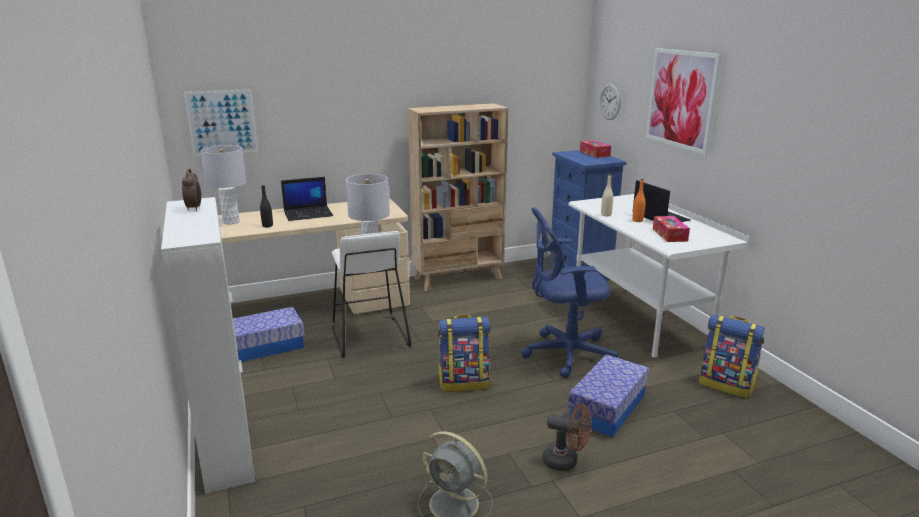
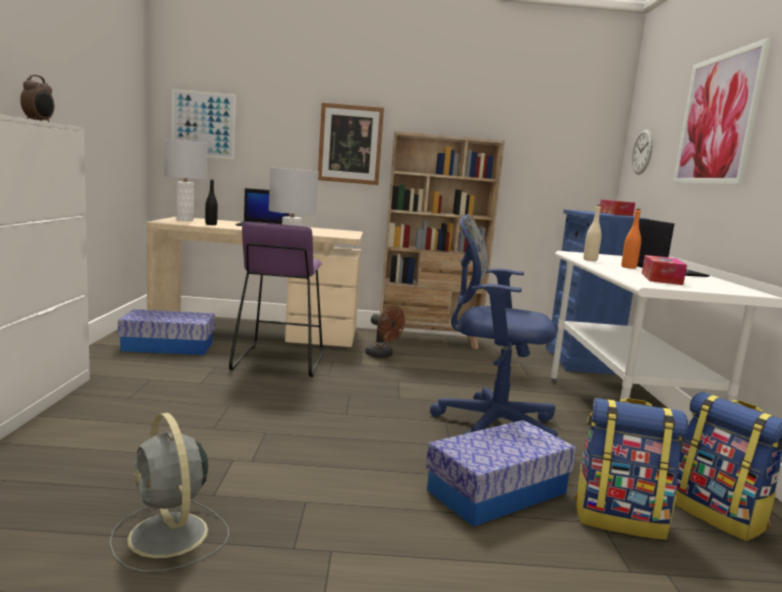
camera: 20 degrees right, 10 degrees down
white stool [332,231,411,358] -> purple stool [229,222,323,377]
backpack [437,315,491,392] -> backpack moved to [575,398,688,540]
brown fan [543,404,591,471] -> brown fan moved to [365,306,405,358]
none -> picture [318,102,384,185]

